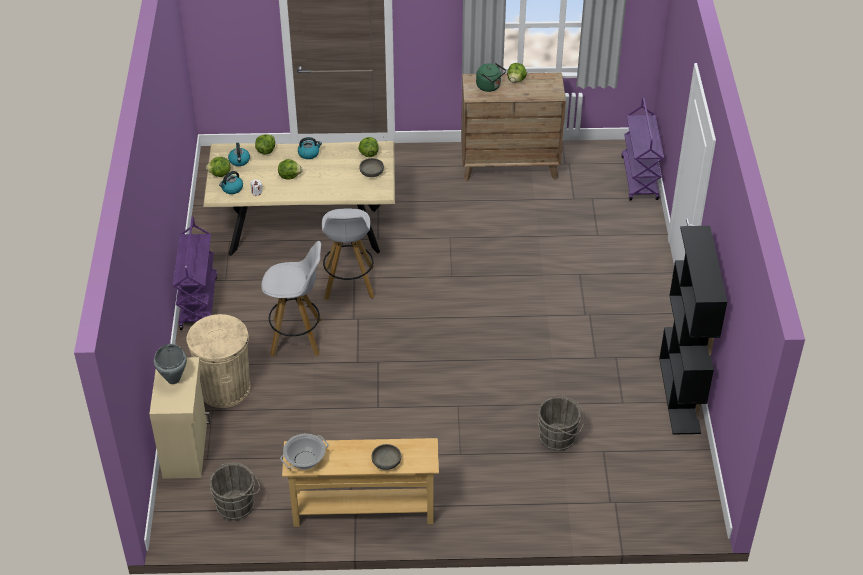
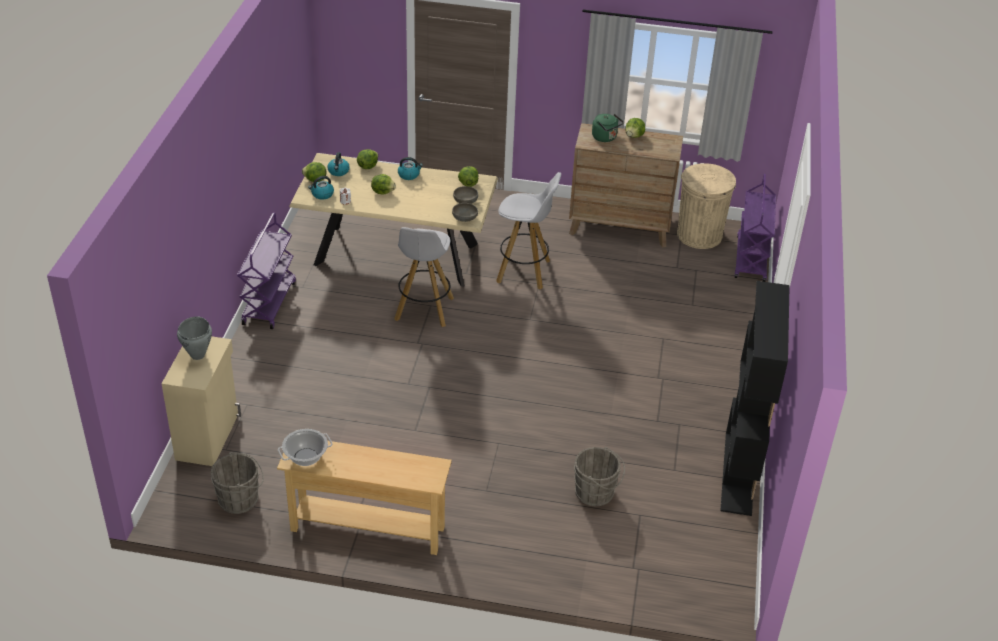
camera: 10 degrees right, 5 degrees down
beige trash can [186,314,250,408] -> beige trash can moved to [677,163,736,249]
white stool [261,241,322,357] -> white stool moved to [496,172,561,289]
grey bowl [371,444,401,470] -> grey bowl moved to [452,203,478,222]

